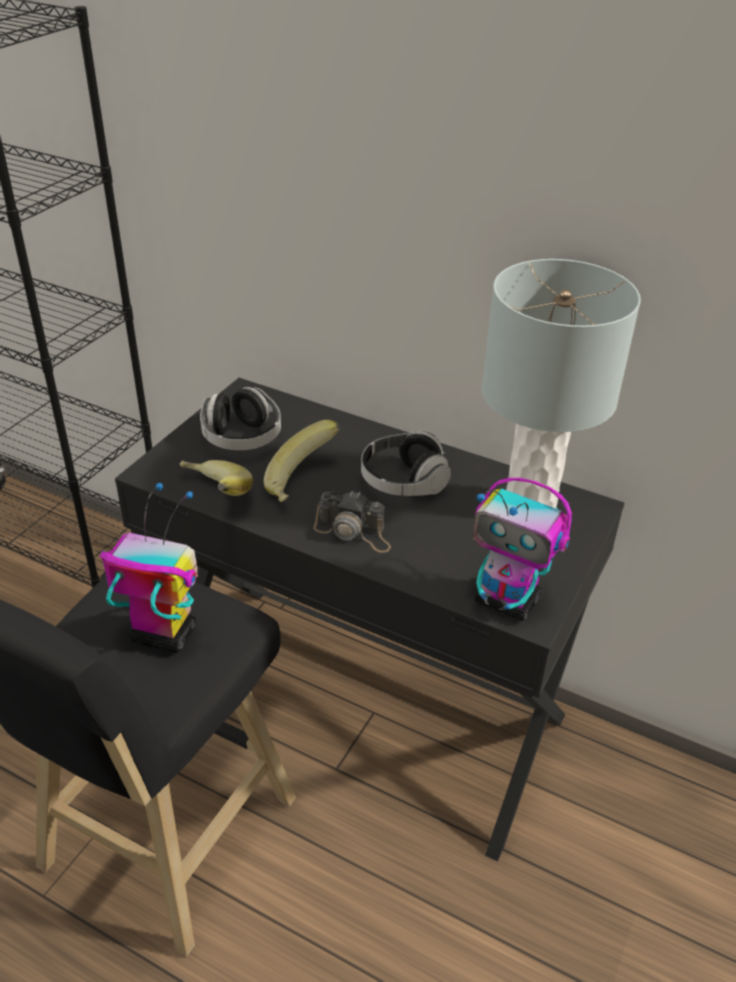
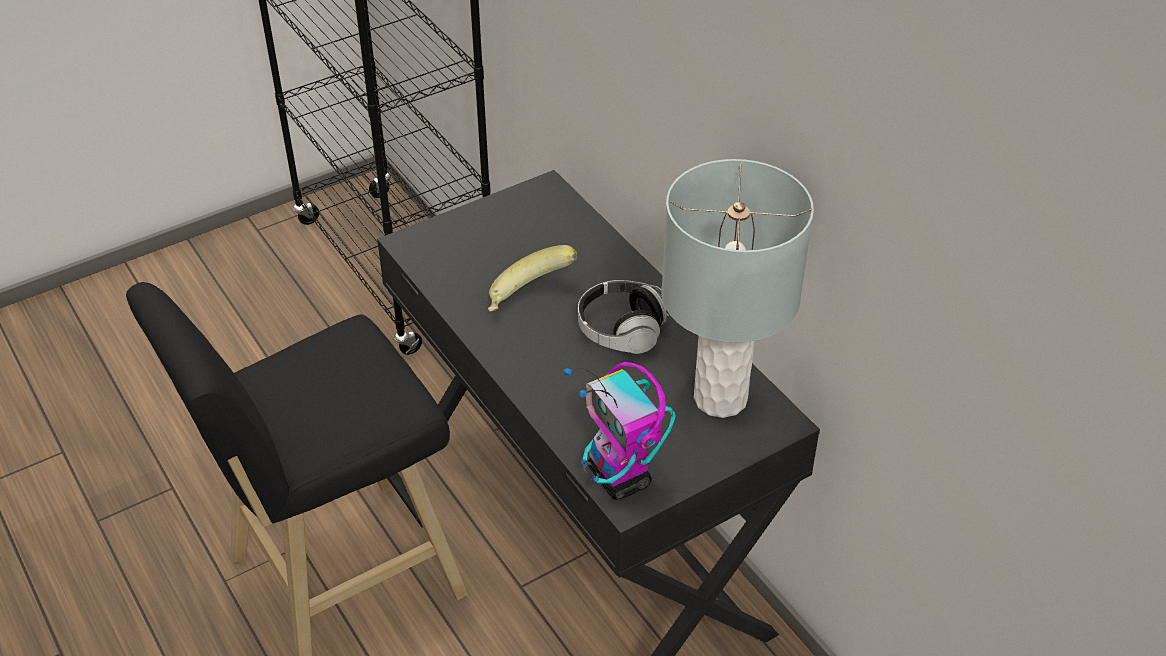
camera: 30 degrees right, 5 degrees up
toy robot [99,483,198,653] -> none
banana [180,460,253,496] -> none
headphones [200,387,281,450] -> none
camera [313,490,391,553] -> none

